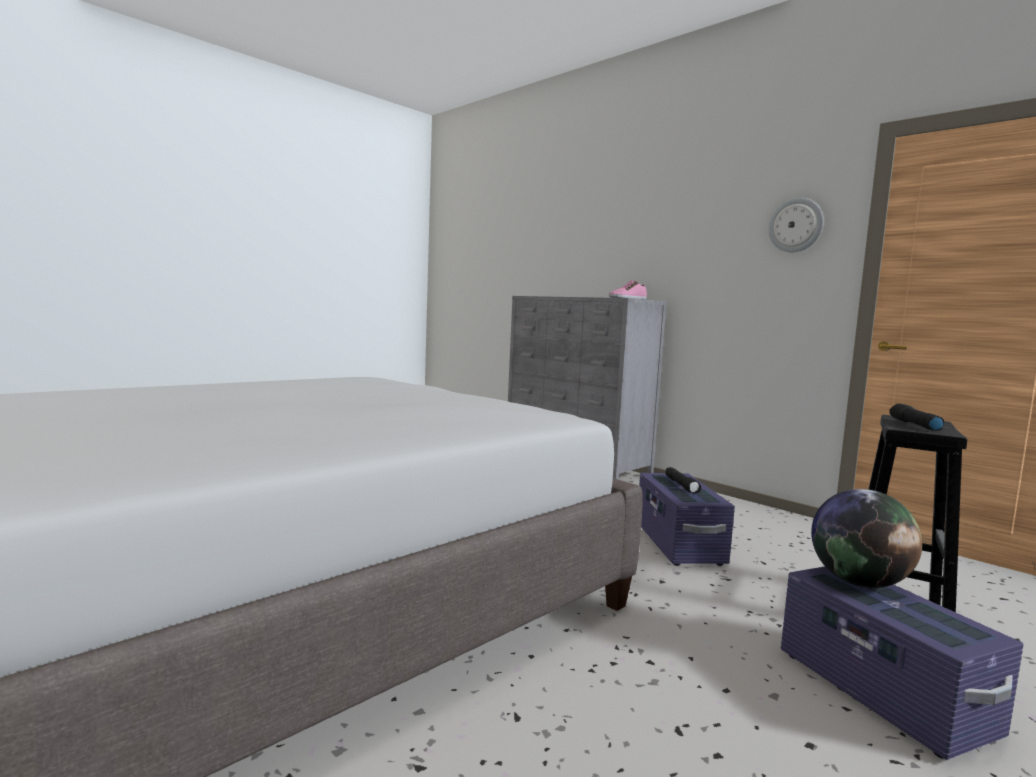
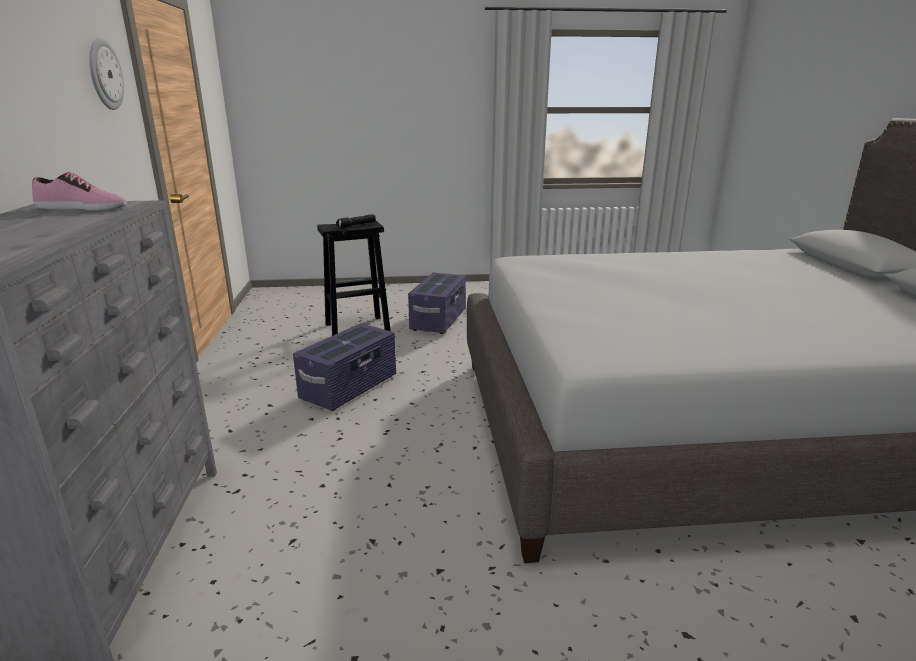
camera: 140 degrees left, 15 degrees up
black flashlight [665,467,701,493] -> none
globe [811,489,922,588] -> none

